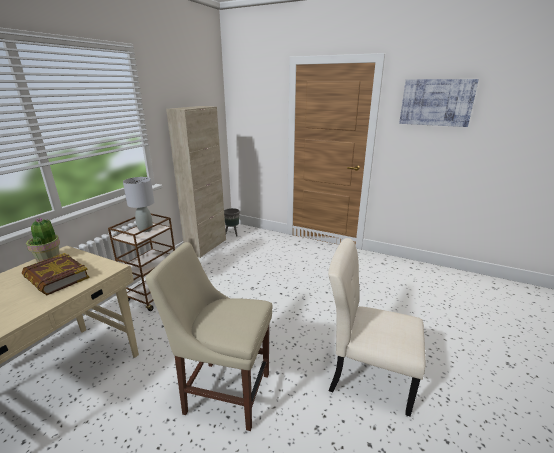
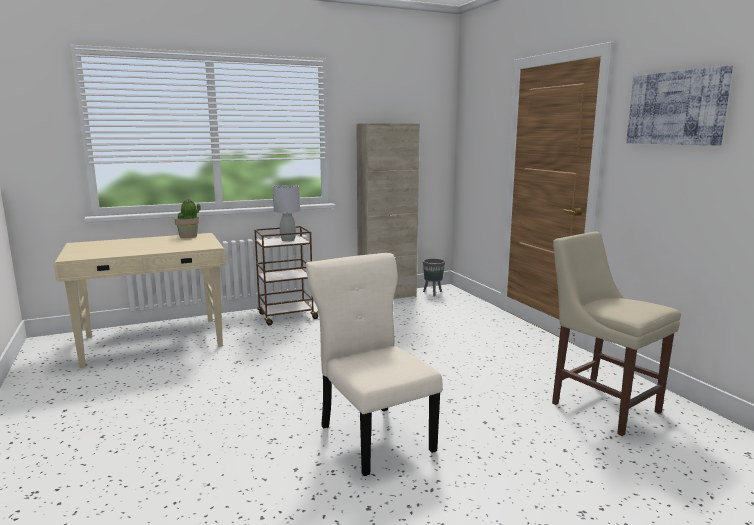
camera: 40 degrees right, 10 degrees down
book [22,253,90,295] -> none
beige chair [145,242,273,431] -> beige chair moved to [552,231,681,436]

